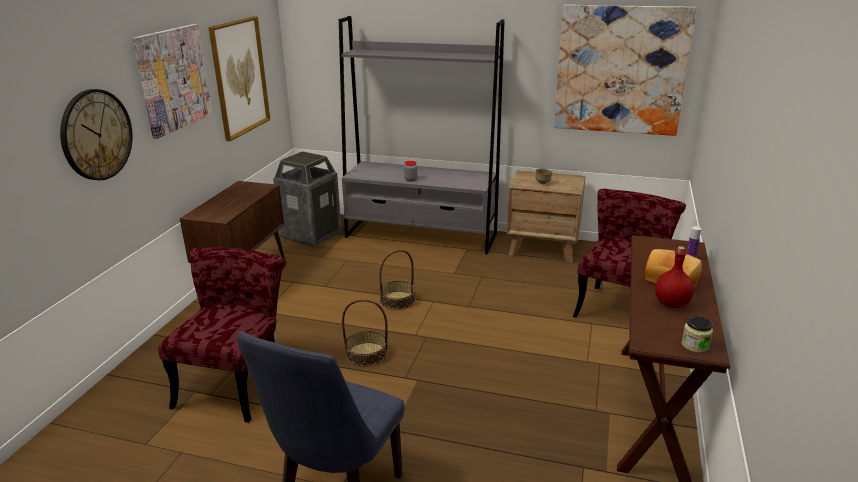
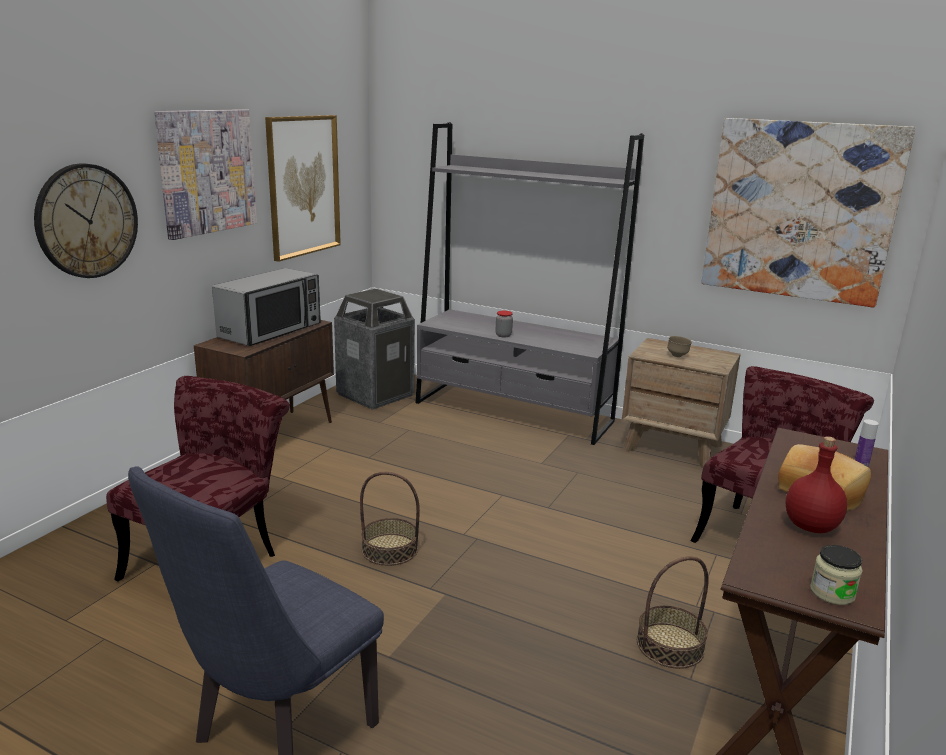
camera: 10 degrees right, 5 degrees down
basket [379,250,416,310] -> basket moved to [637,556,709,669]
none -> microwave [212,268,321,346]

